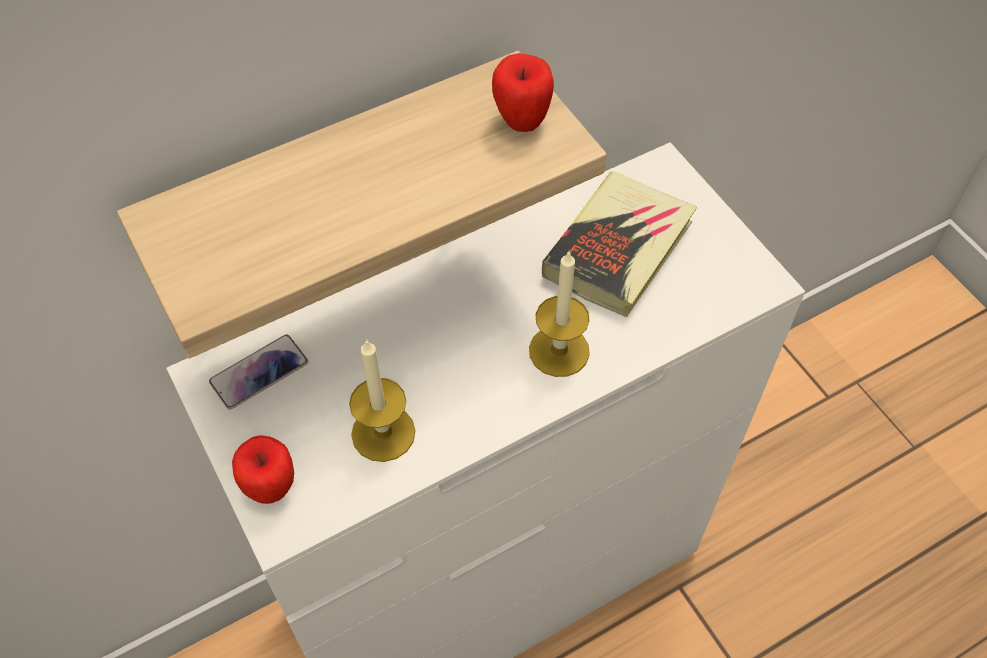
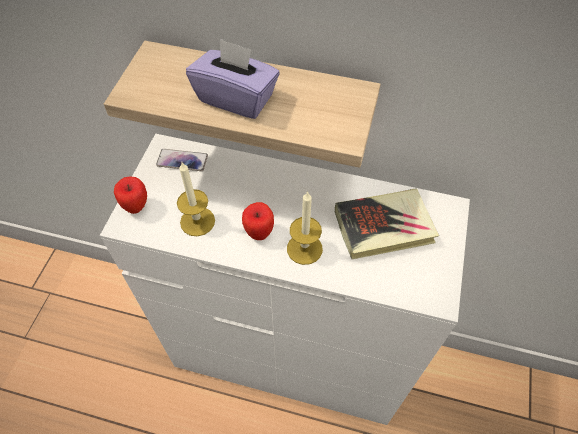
camera: 45 degrees right, 0 degrees up
apple [492,53,554,132] -> apple moved to [242,202,274,240]
none -> purple tissue box [186,38,280,119]

